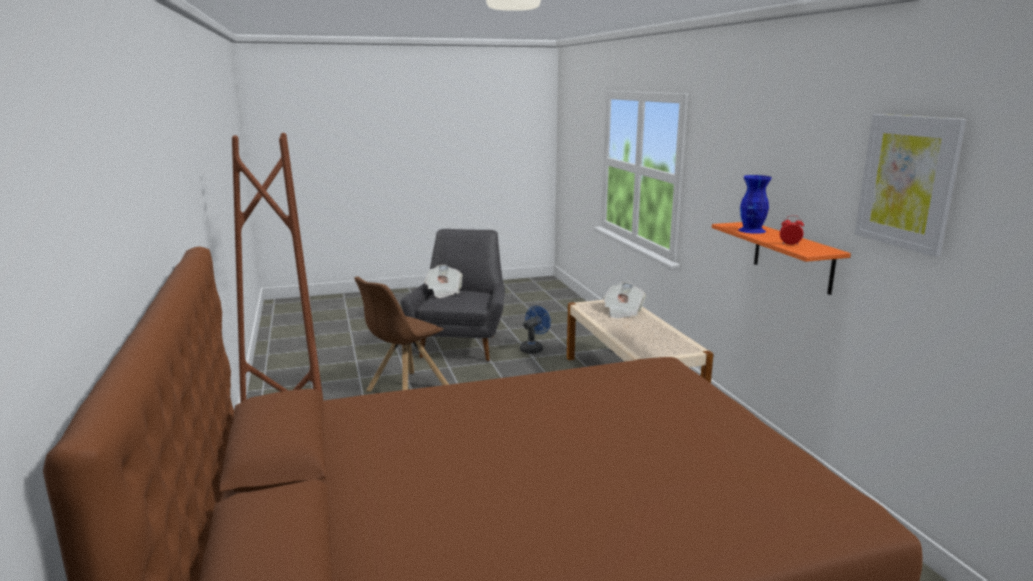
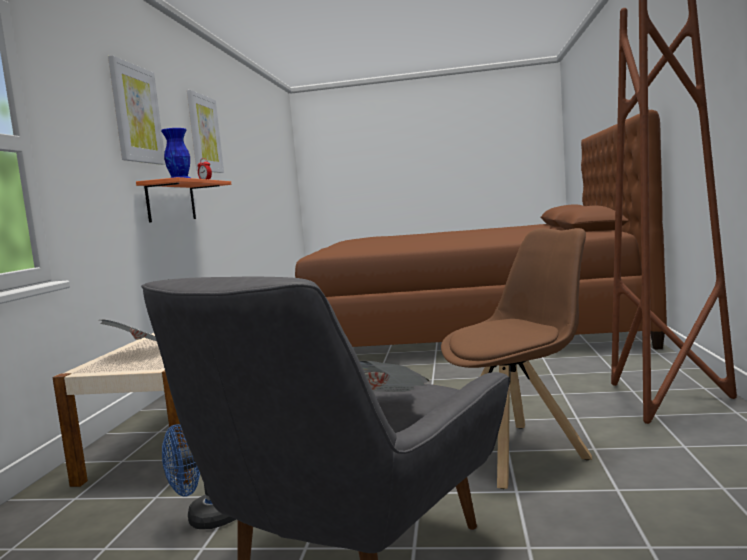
camera: 155 degrees left, 10 degrees down
none -> picture [108,55,165,165]

